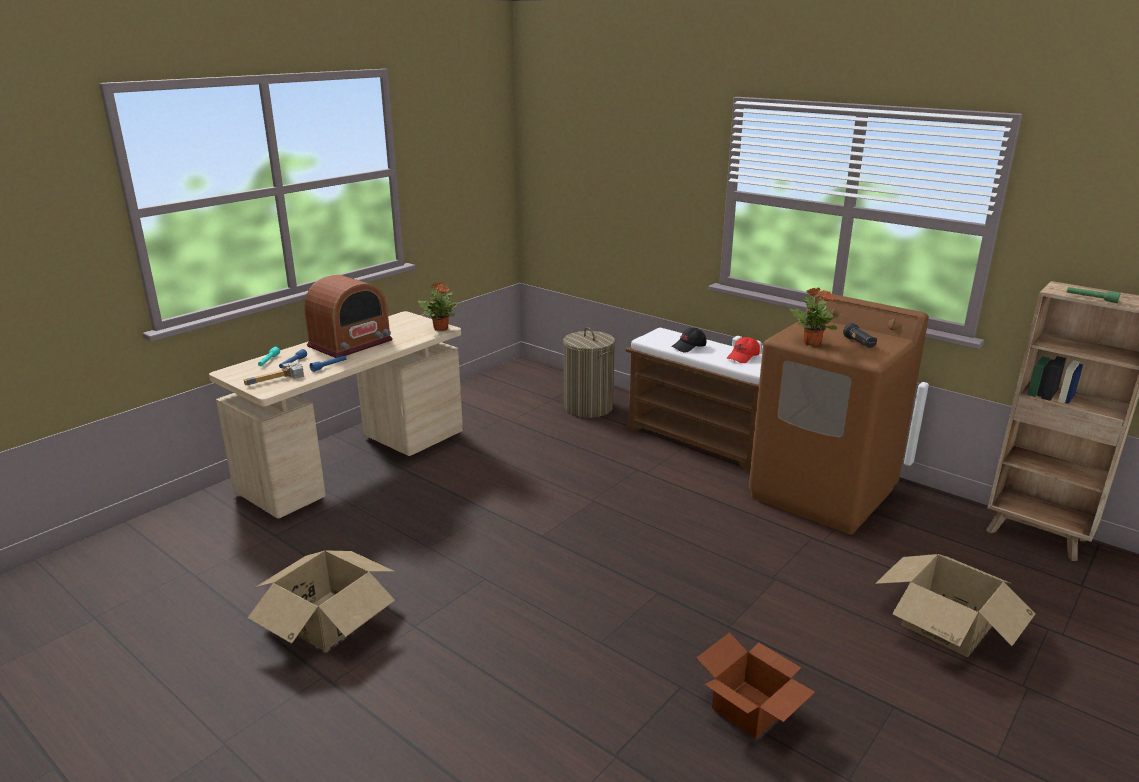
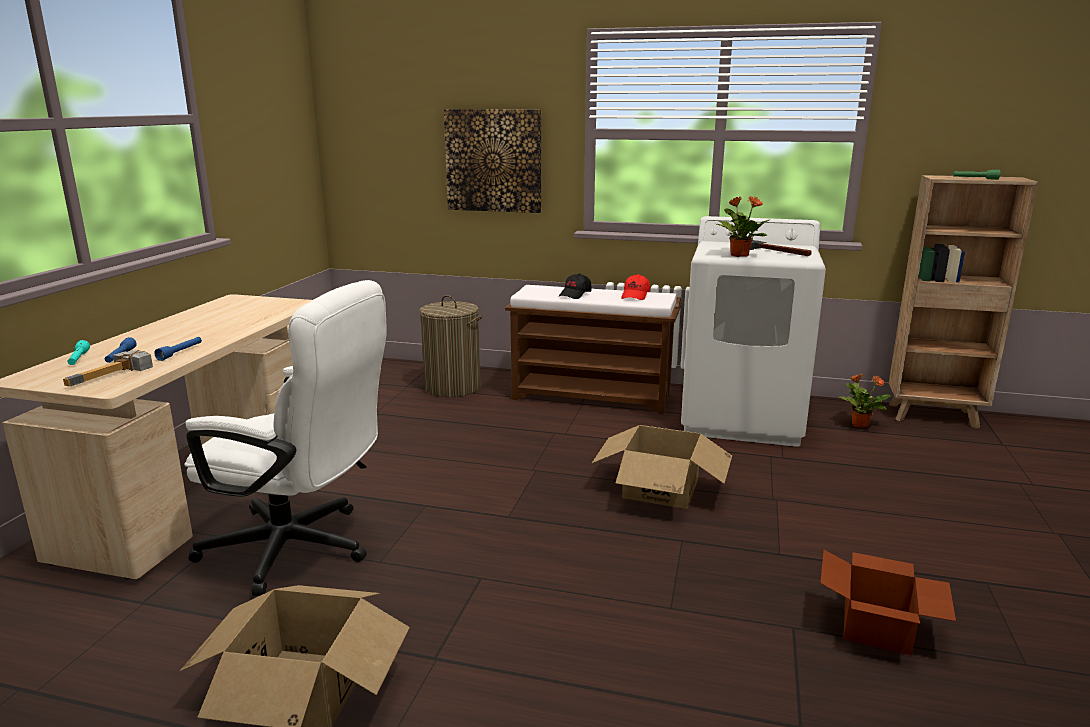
camera: 25 degrees left, 5 degrees down
radio [304,275,393,358] -> none
potted plant [418,282,457,331] -> potted plant moved to [838,373,891,428]
brown washing machine [749,291,929,534] -> white washing machine [681,216,826,447]
black flashlight [843,323,877,348] -> hammer [750,240,812,256]
cardboard box [875,554,1036,657] -> cardboard box moved to [591,425,732,509]
none -> white office chair [184,280,387,596]
none -> picture [444,109,541,213]

